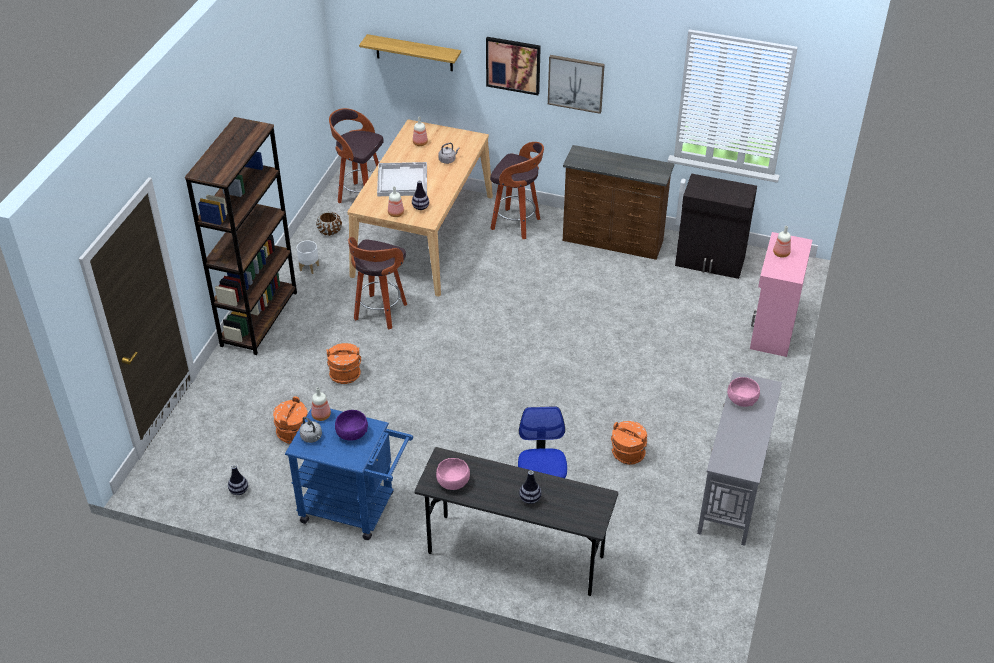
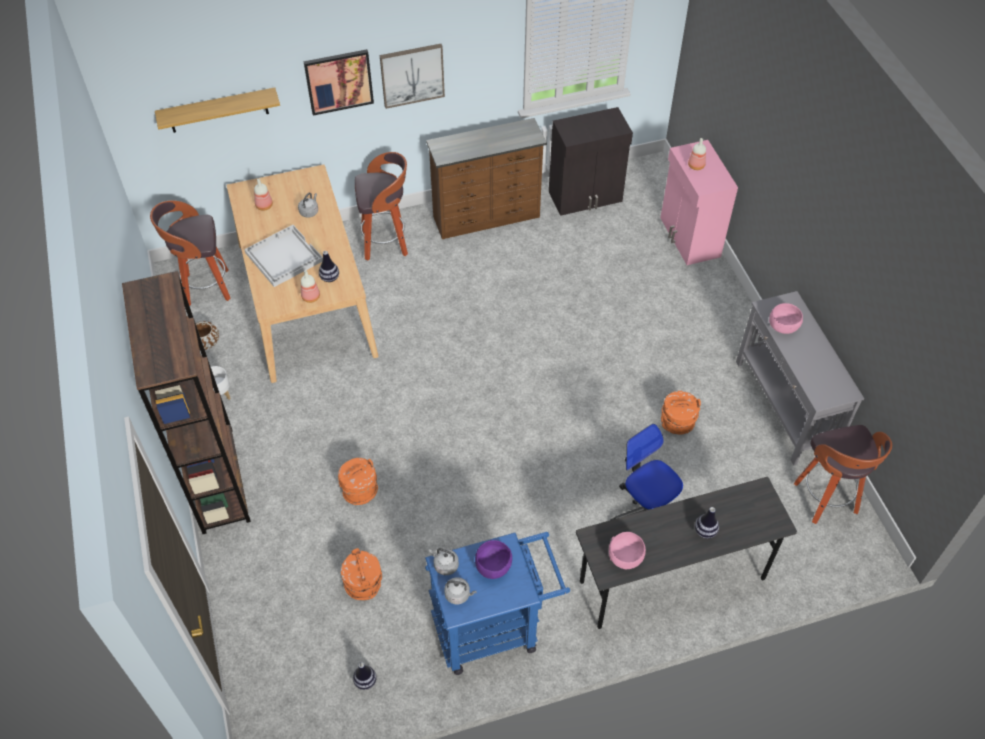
camera: 35 degrees left, 10 degrees up
bottle [311,387,331,421] -> grey kettle [429,548,459,575]
stool [348,237,407,329] -> stool moved to [794,425,892,524]

